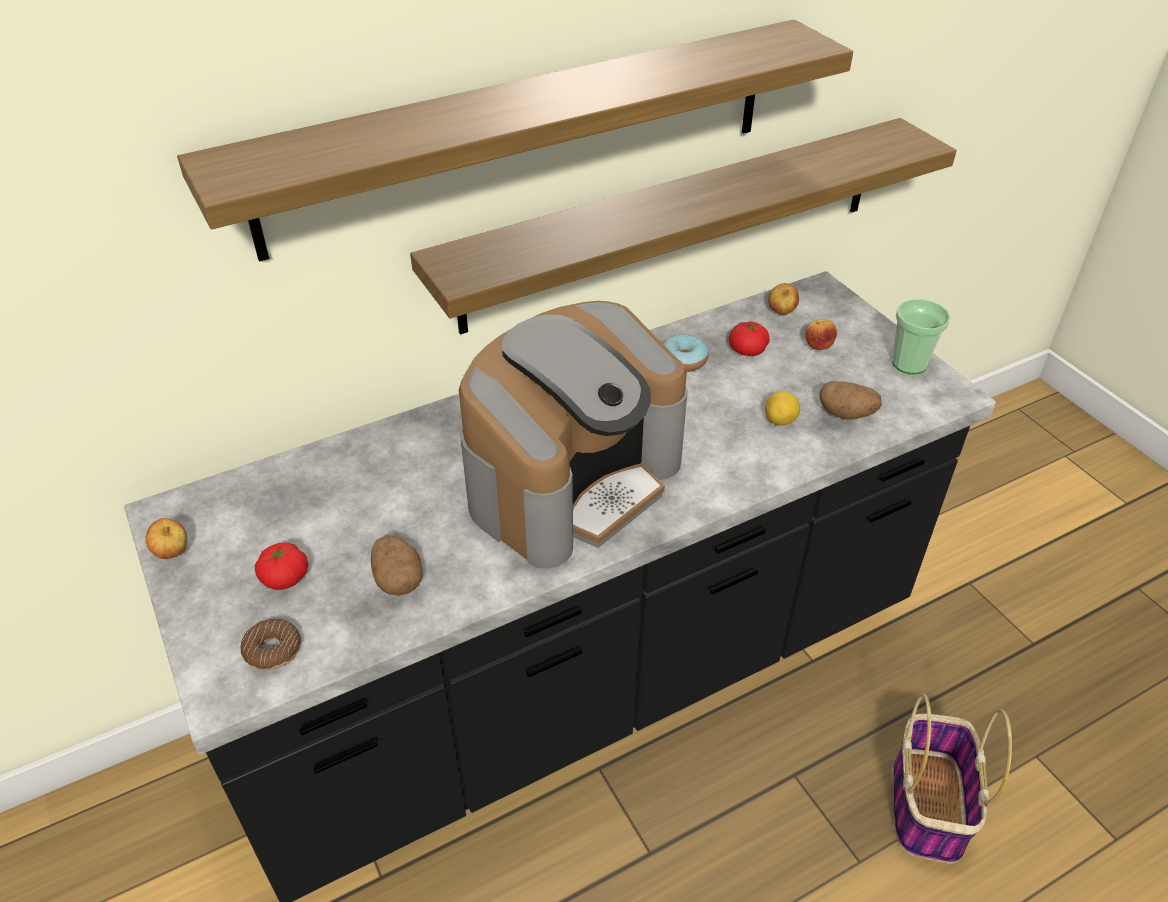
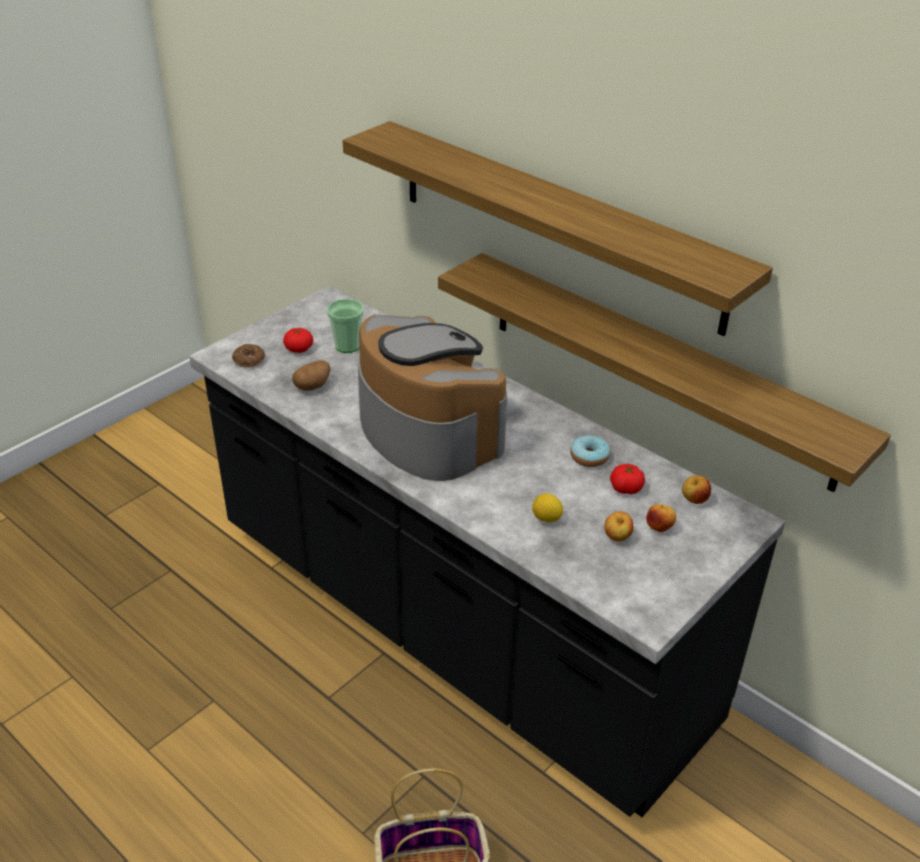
camera: 70 degrees right, 5 degrees down
apple [146,518,187,559] -> apple moved to [604,511,634,542]
coffee machine [459,301,688,569] -> coffee machine turned 150 degrees counterclockwise [358,315,507,481]
potato [819,381,882,420] -> none
cup [892,299,951,375] -> cup moved to [327,299,364,353]

